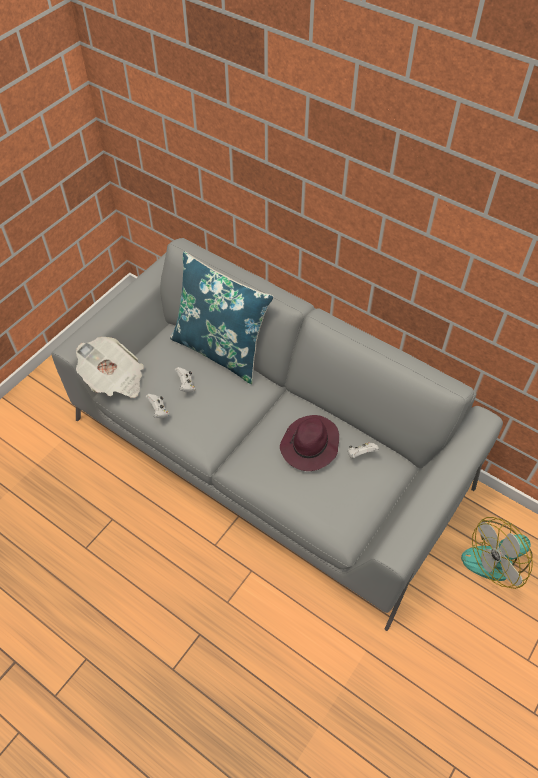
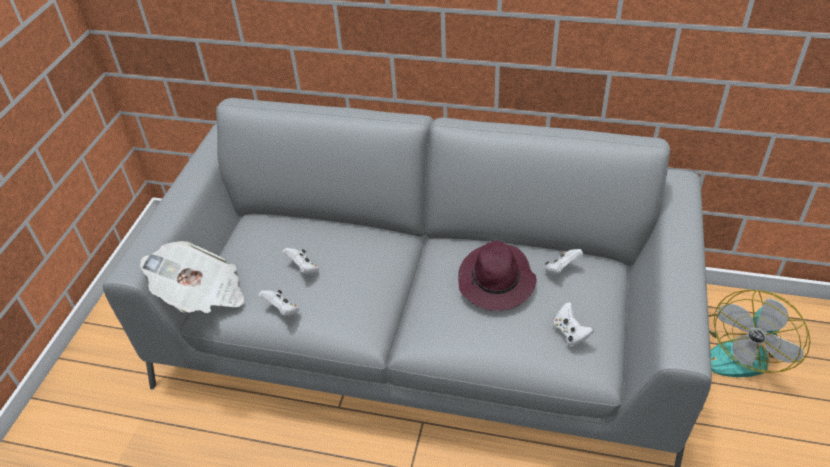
camera: 20 degrees left, 10 degrees down
blue pillow [170,251,274,384] -> none
none -> white game controller [553,302,594,346]

